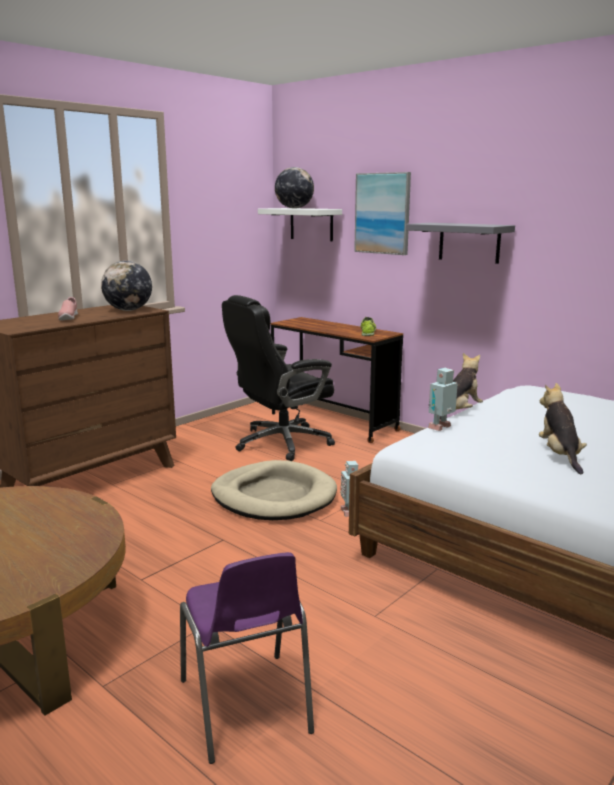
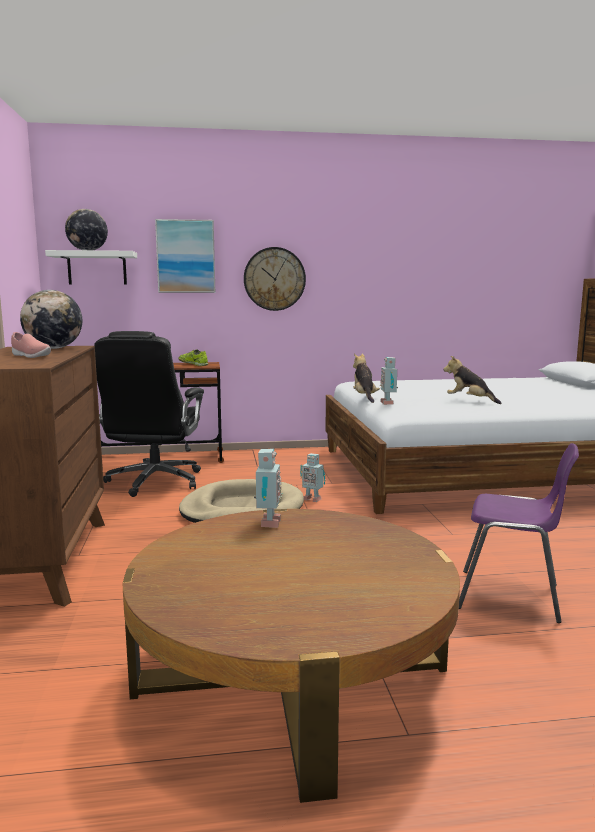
camera: 50 degrees left, 5 degrees down
grey shelf [406,223,515,264] -> wall clock [244,247,306,311]
none -> toy robot [254,449,283,528]

